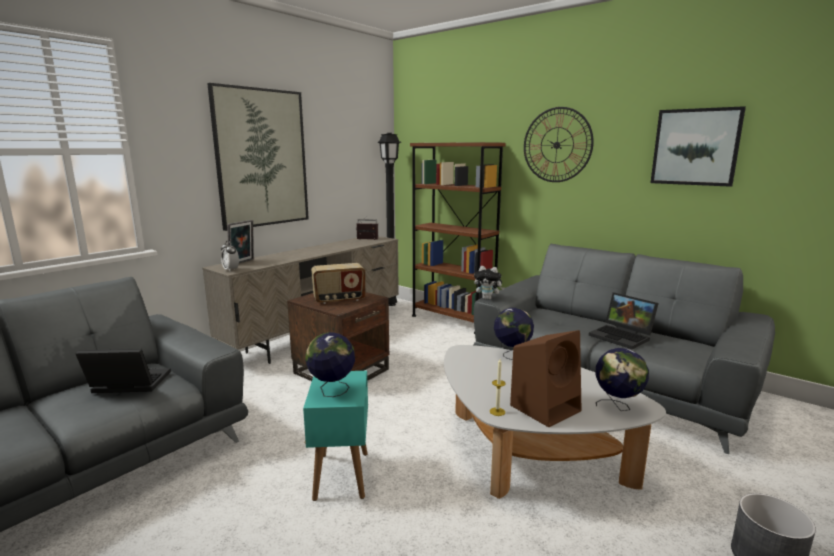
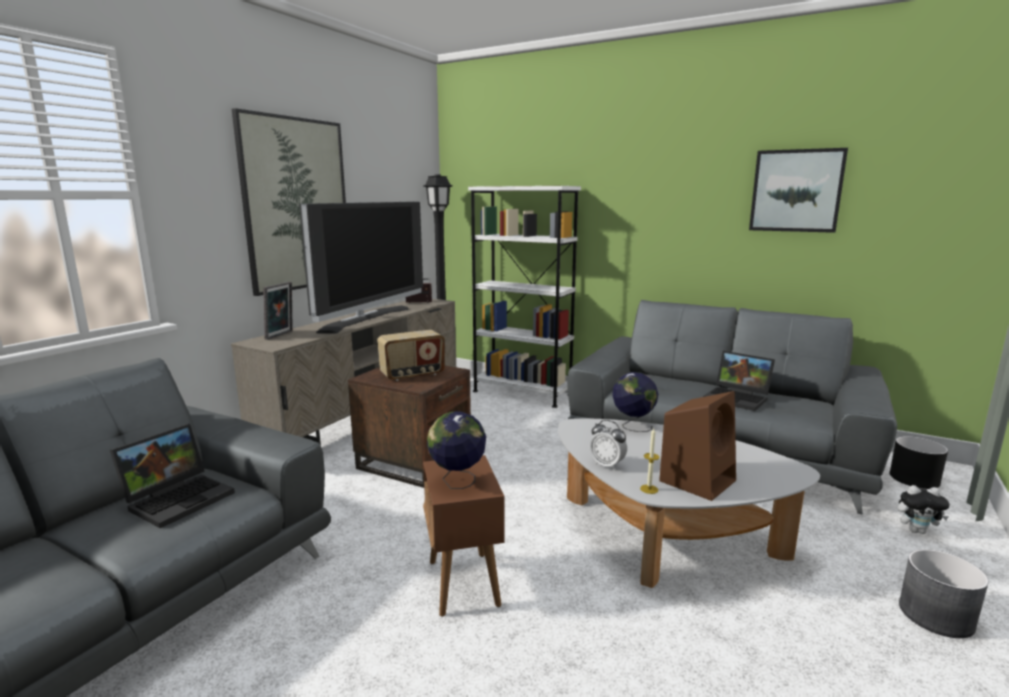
camera: 10 degrees left, 0 degrees up
laptop [75,349,171,393] -> laptop turned 135 degrees clockwise [110,424,235,528]
alarm clock [221,241,239,271] -> alarm clock moved to [590,420,627,470]
turquoise side table [303,371,368,501] -> brown side table [423,455,505,617]
brown bookcase [410,142,505,334] -> white bookcase [468,186,581,408]
plush toy [474,266,505,300] -> plush toy moved to [898,485,950,534]
wall clock [524,107,594,182] -> none
globe [596,348,649,411] -> none
none -> television [299,202,423,334]
none -> black planter [890,436,948,489]

